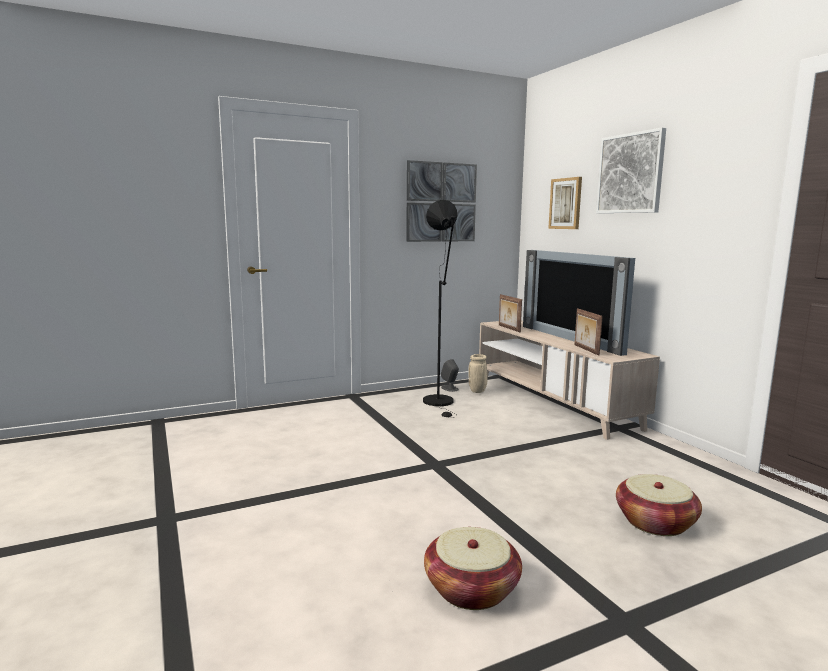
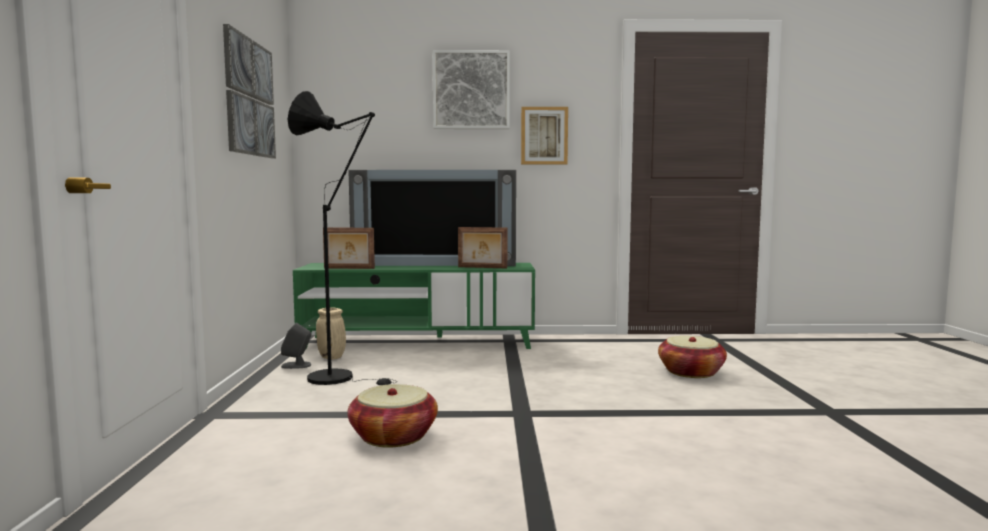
camera: 65 degrees left, 5 degrees down
basket [424,527,522,610] -> basket moved to [347,384,438,448]
beige tv stand [479,320,660,440] -> green tv stand [293,263,535,350]
picture [548,177,582,229] -> picture moved to [521,107,568,165]

